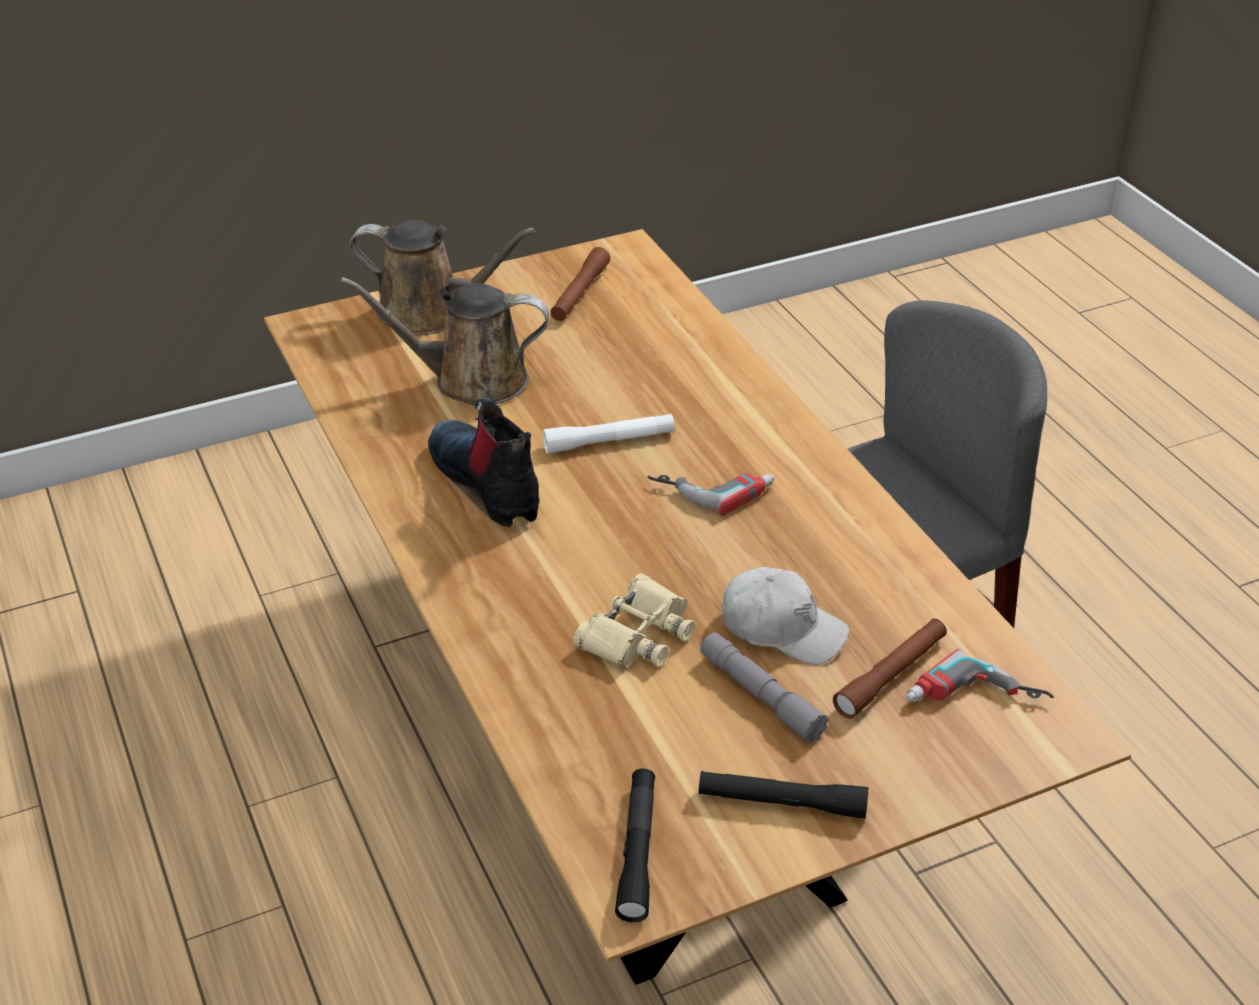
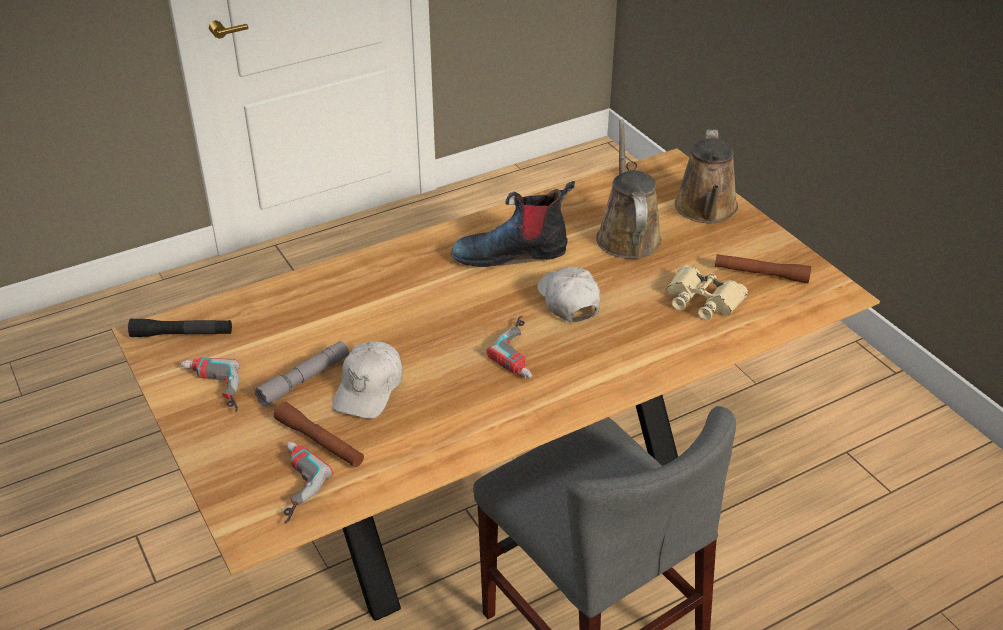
camera: 85 degrees right, 0 degrees up
boot [428,398,540,527] -> boot turned 150 degrees counterclockwise [451,181,575,267]
white flashlight [543,414,675,454] -> white cap [537,266,601,322]
beige binoculars [573,573,695,667] -> beige binoculars moved to [666,265,748,320]
black flashlight [699,771,868,819] -> power drill [180,357,240,412]

